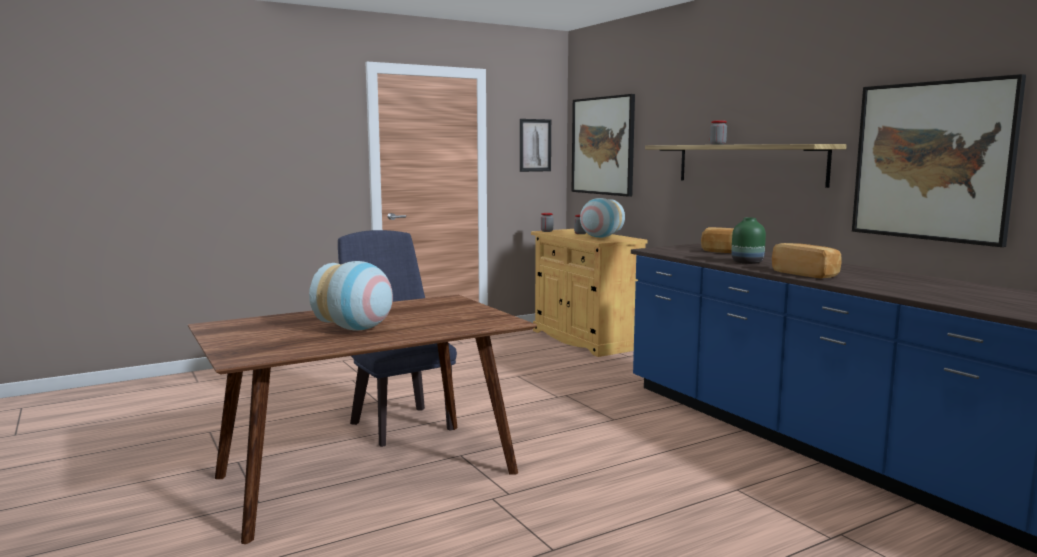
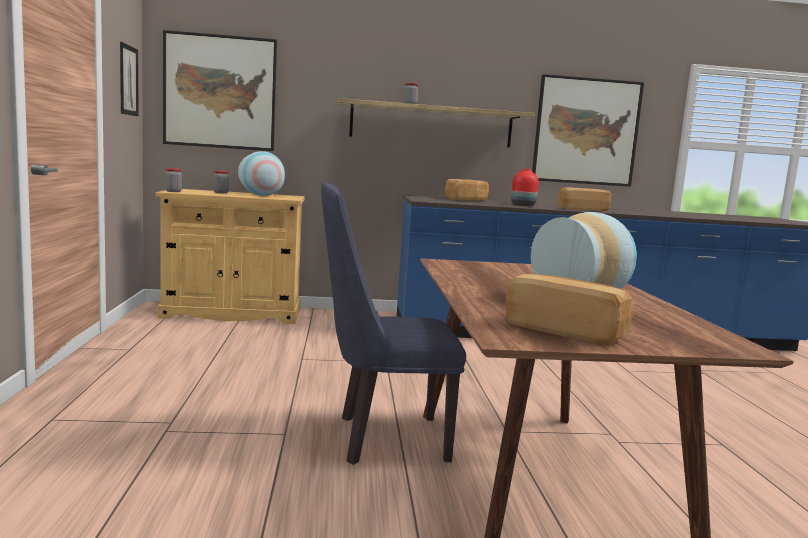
camera: 65 degrees left, 0 degrees up
green vase [732,217,766,264] -> red vase [511,169,539,206]
none -> bread [506,274,633,345]

